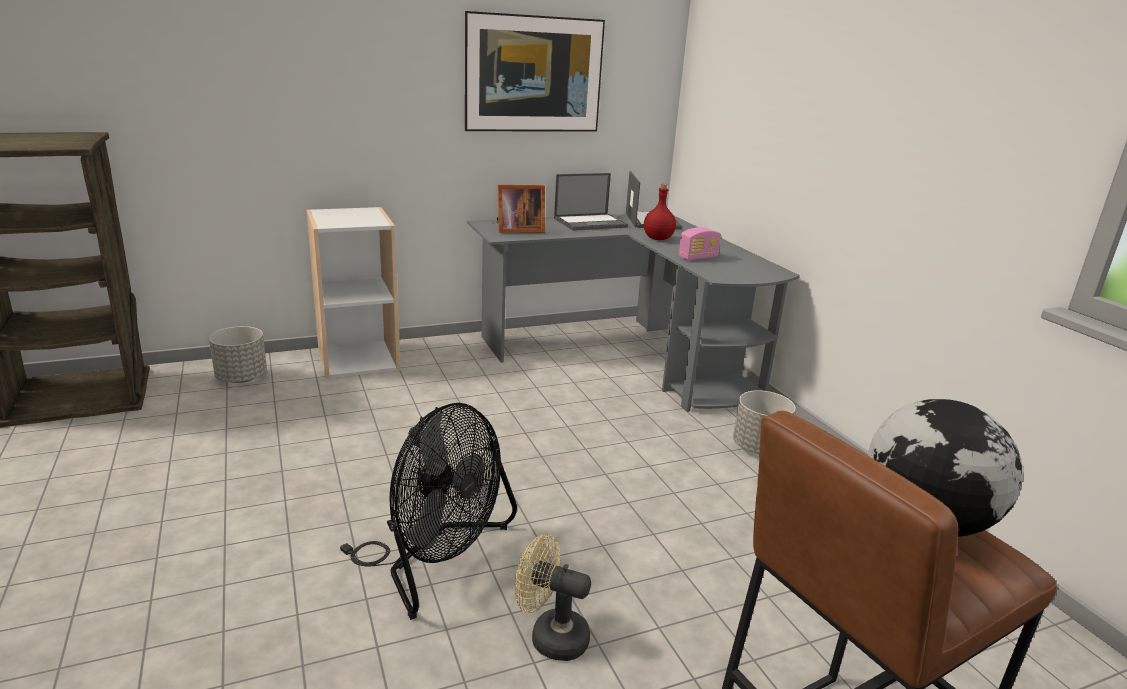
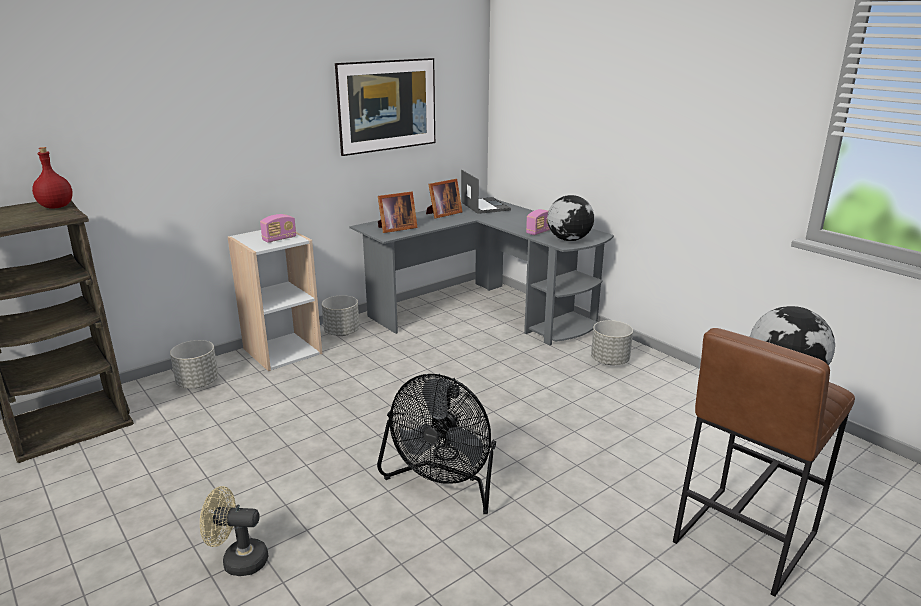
camera: 15 degrees left, 0 degrees up
black fan [340,403,517,620] -> black fan turned 105 degrees clockwise [377,374,496,514]
beige fan [515,534,591,661] -> beige fan moved to [200,486,268,576]
laptop [554,173,628,231] -> picture frame [426,179,463,218]
red bottle [644,184,676,240] -> red bottle moved to [32,147,73,209]
none -> radio [260,214,296,243]
none -> grey planter [322,295,359,336]
none -> globe [547,195,594,241]

